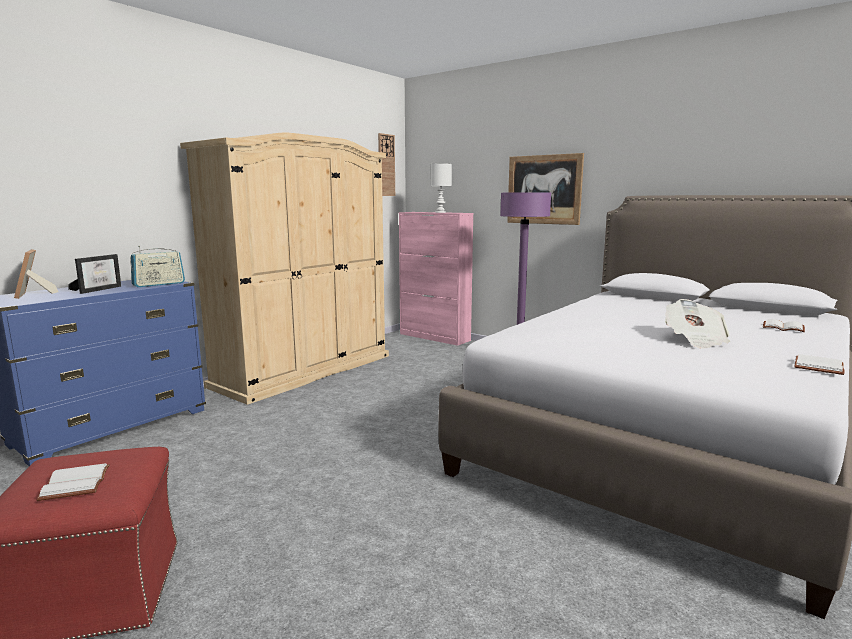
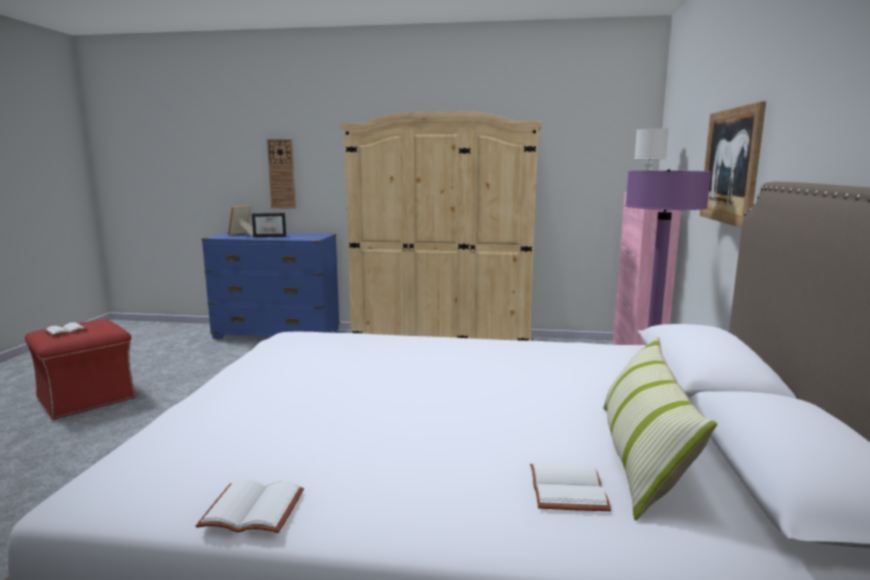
camera: 60 degrees right, 0 degrees up
radio [130,246,185,287] -> none
wall clock [378,133,395,196] -> wall clock moved to [267,139,296,209]
newspaper [665,299,730,349] -> none
none -> pillow [603,337,717,521]

